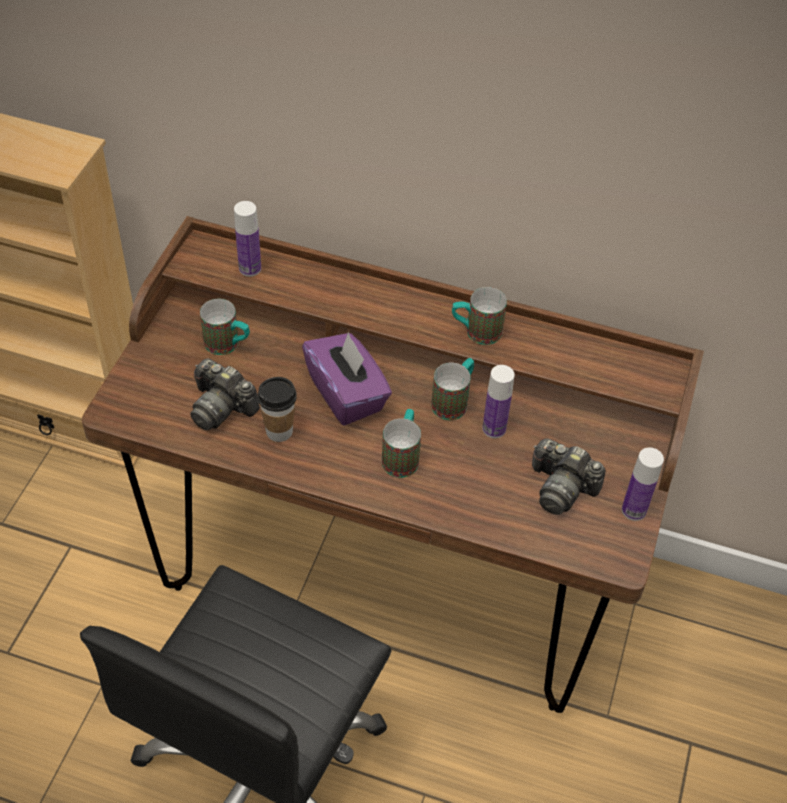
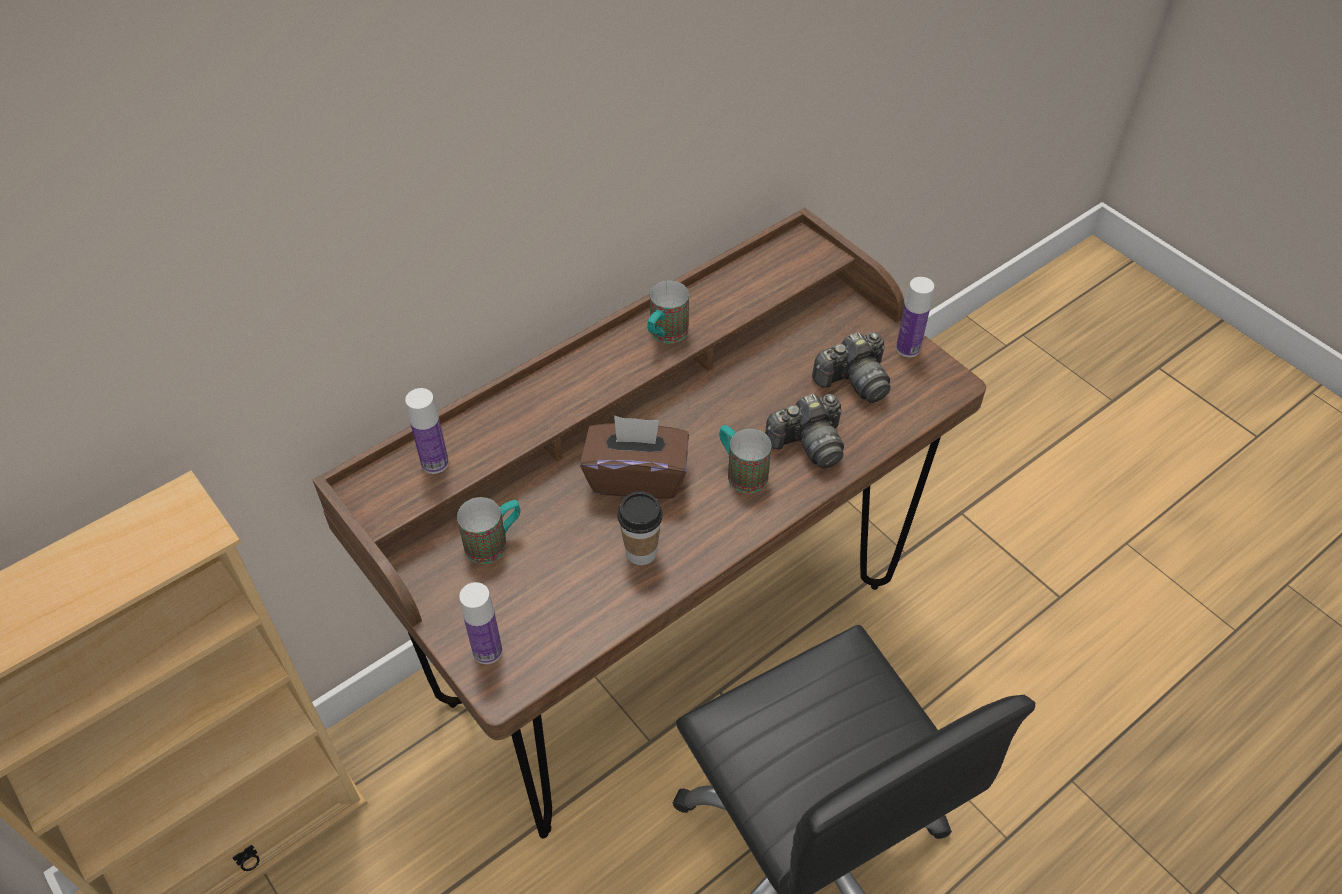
camera: 55 degrees left, 0 degrees up
camera [190,358,260,431] -> camera moved to [765,394,844,469]
purple tissue box [302,332,392,426] -> brown tissue box [580,415,689,499]
mug [431,358,474,420] -> none
bottle [482,365,515,438] -> bottle moved to [459,582,502,664]

